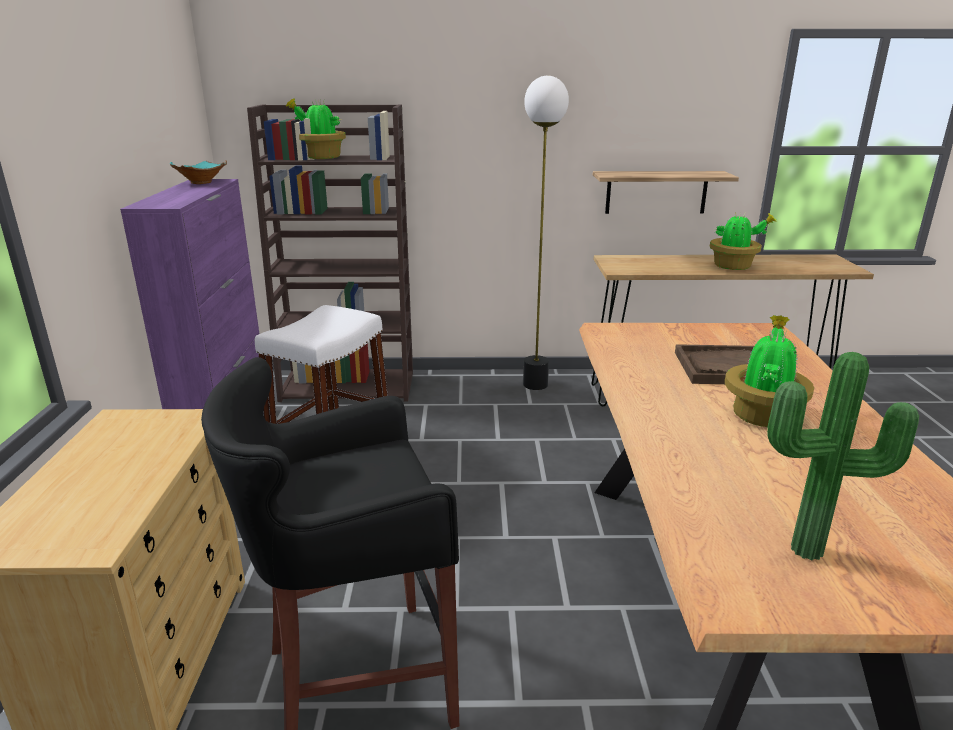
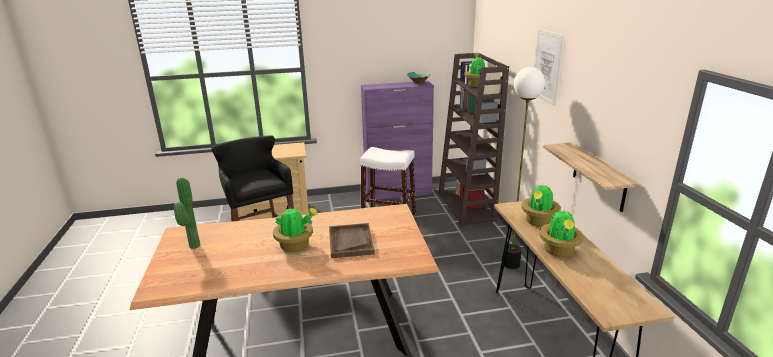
camera: 80 degrees right, 0 degrees up
none -> potted plant [521,184,561,227]
none -> picture [534,29,564,106]

